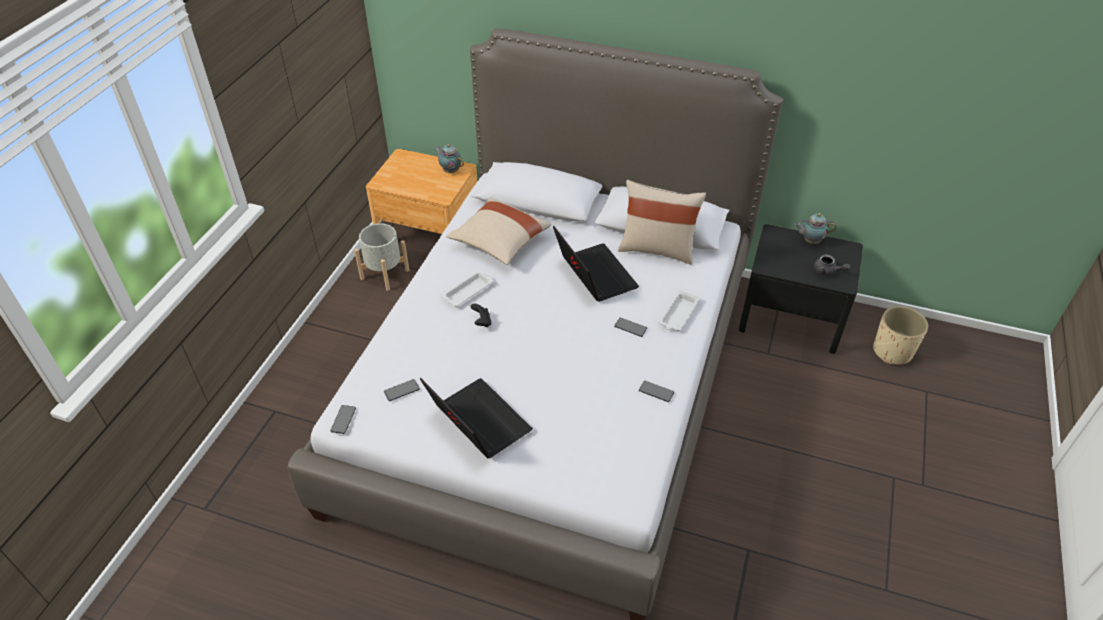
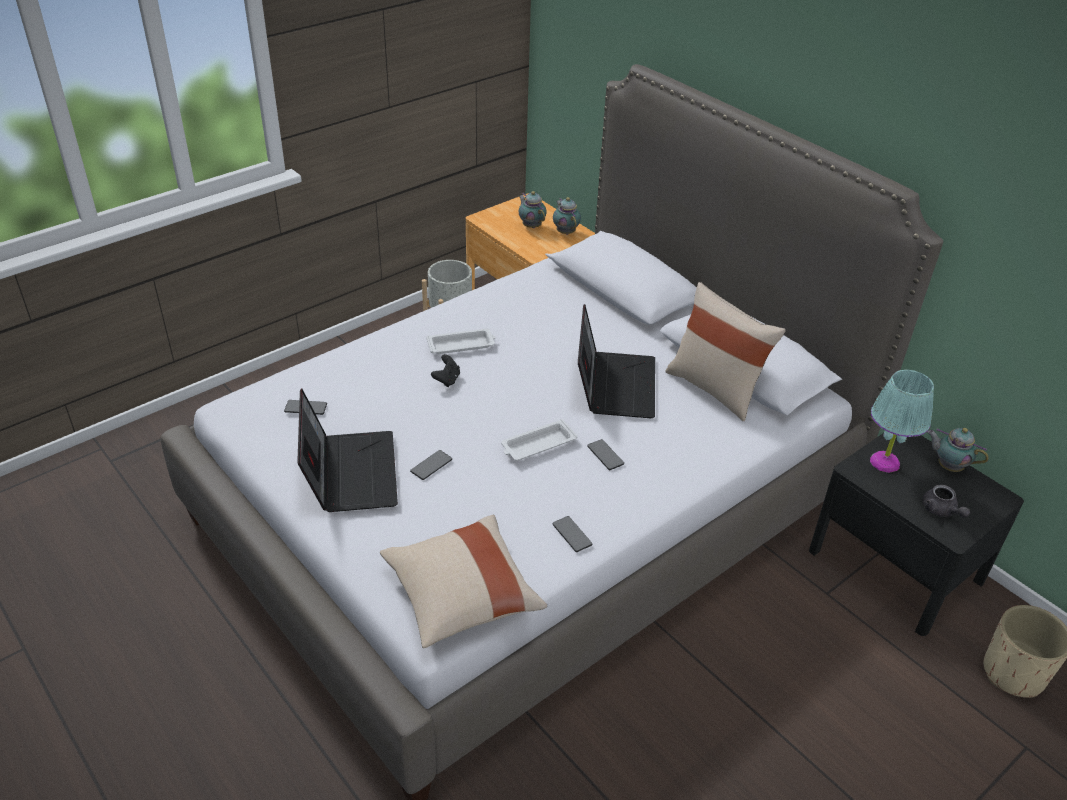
camera: 30 degrees right, 5 degrees down
phone [330,405,356,434] -> phone moved to [410,450,452,480]
beige pillow [446,198,551,265] -> beige pillow moved to [380,515,547,648]
white tray [658,290,700,331] -> white tray moved to [501,419,577,461]
none -> teapot [518,191,547,228]
none -> turquoise table lamp [870,369,934,473]

